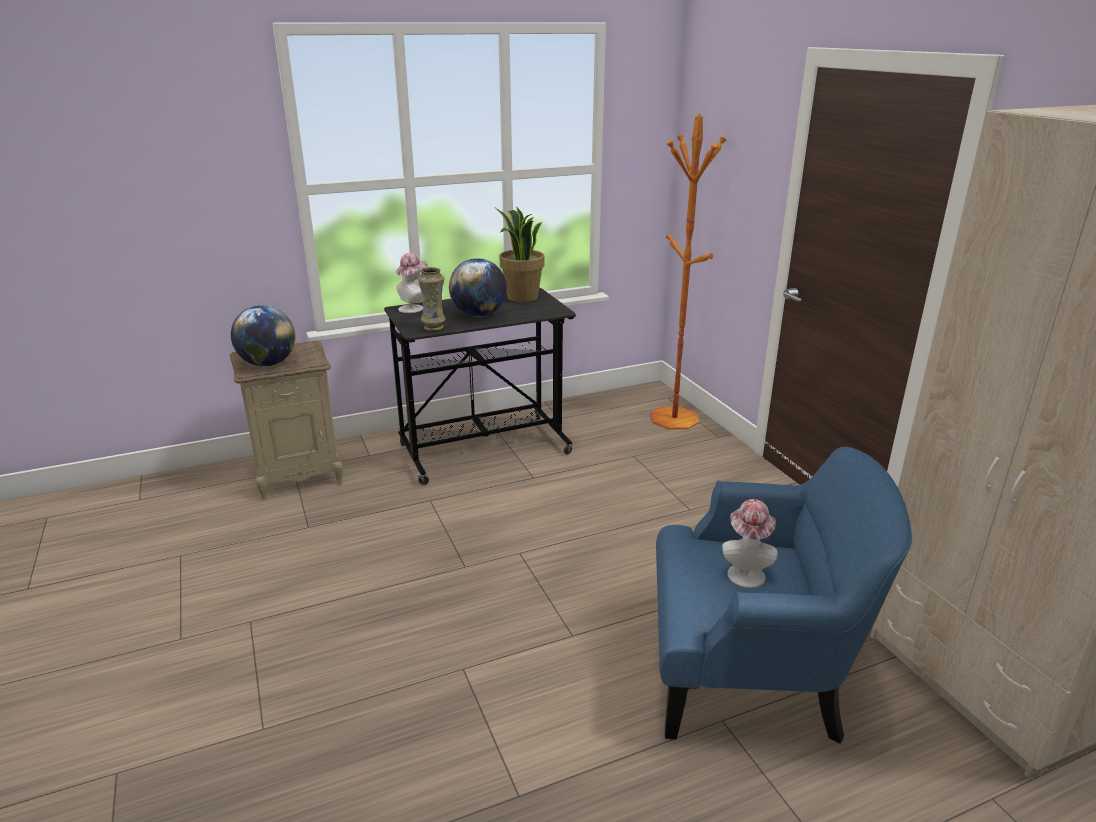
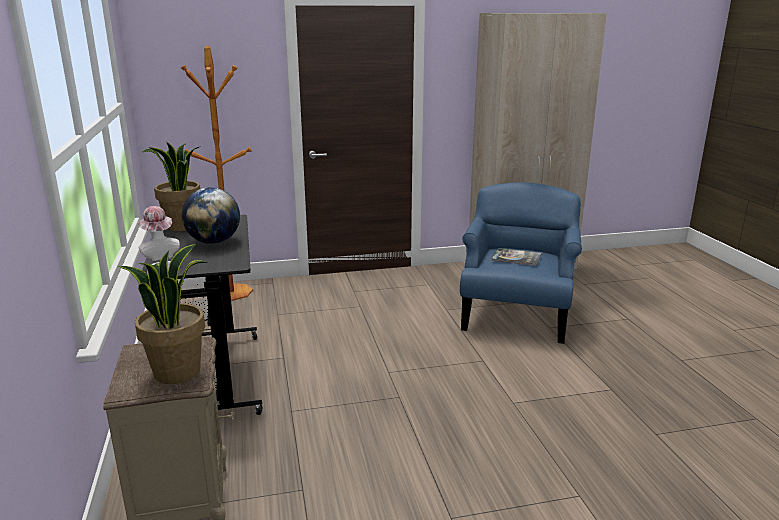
camera: 80 degrees left, 5 degrees down
globe [231,305,295,366] -> potted plant [117,244,208,384]
vase [418,267,446,331] -> none
hat [722,499,778,588] -> book [491,248,542,266]

